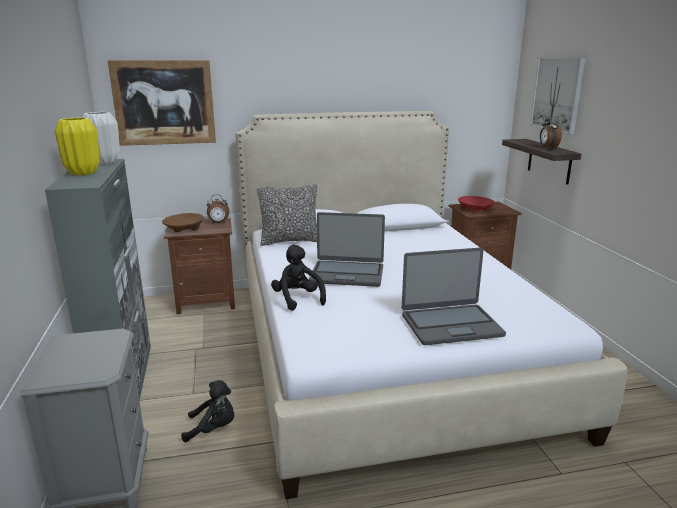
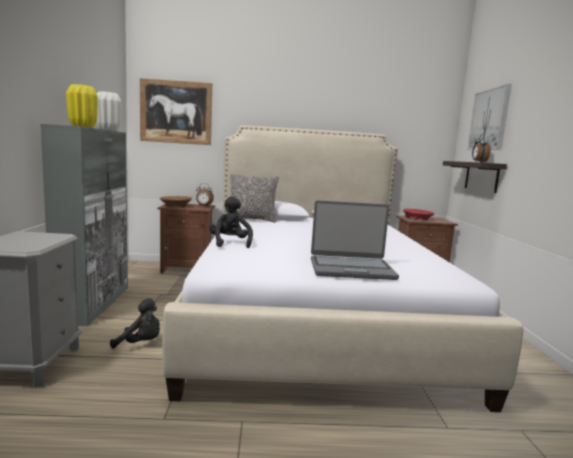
camera: 10 degrees right, 10 degrees down
laptop [309,212,385,287] -> none

